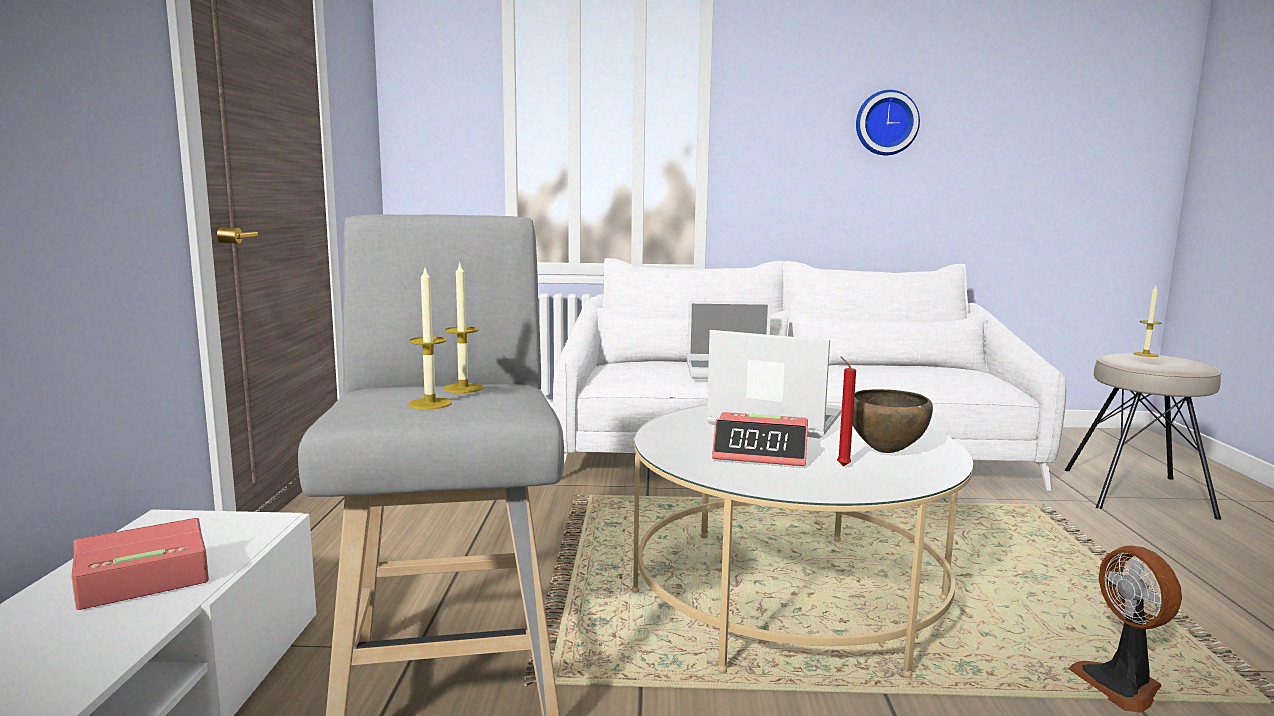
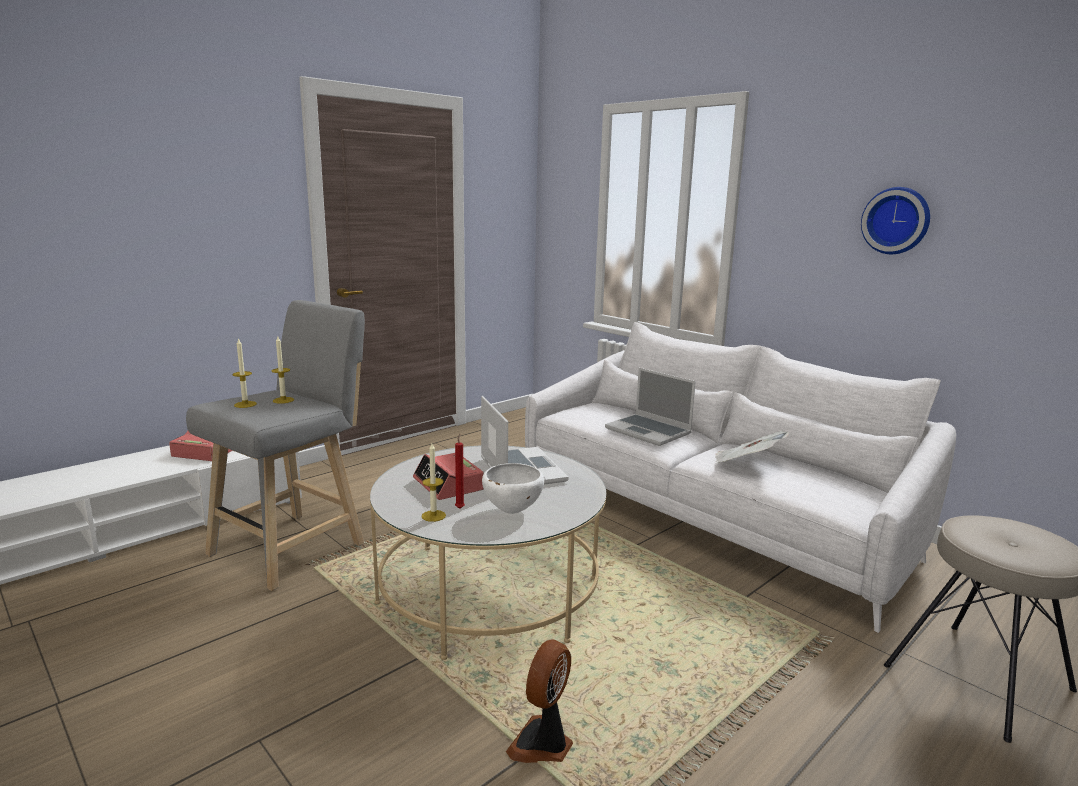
camera: 45 degrees right, 5 degrees up
brown bowl [853,389,933,453] -> white bowl [482,463,544,514]
candle [1133,286,1161,357] -> candle moved to [421,443,446,522]
none -> newspaper [715,430,789,463]

